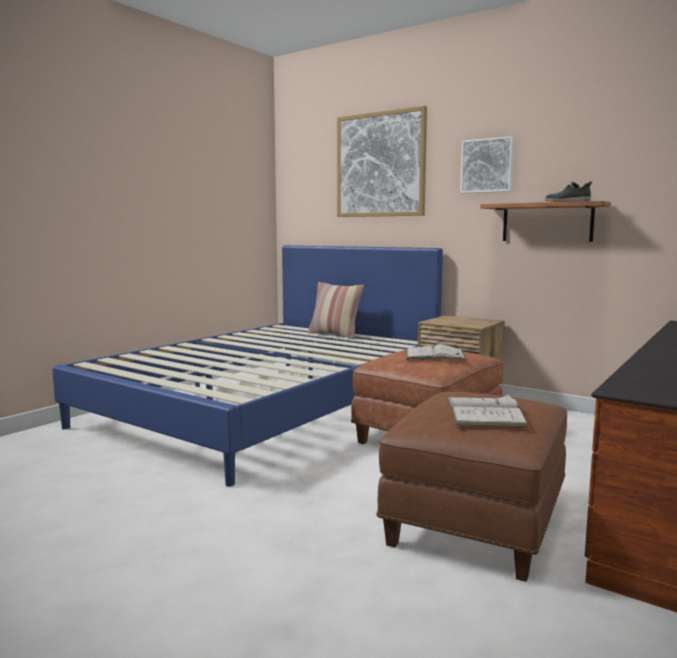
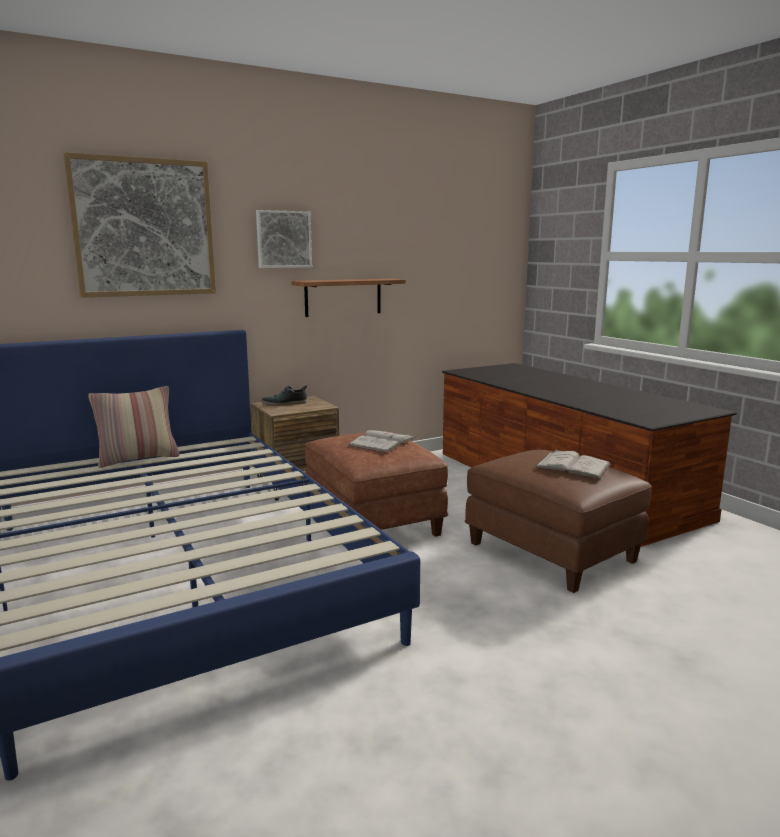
camera: 65 degrees left, 5 degrees up
shoe [545,181,592,202] -> shoe moved to [262,385,307,406]

